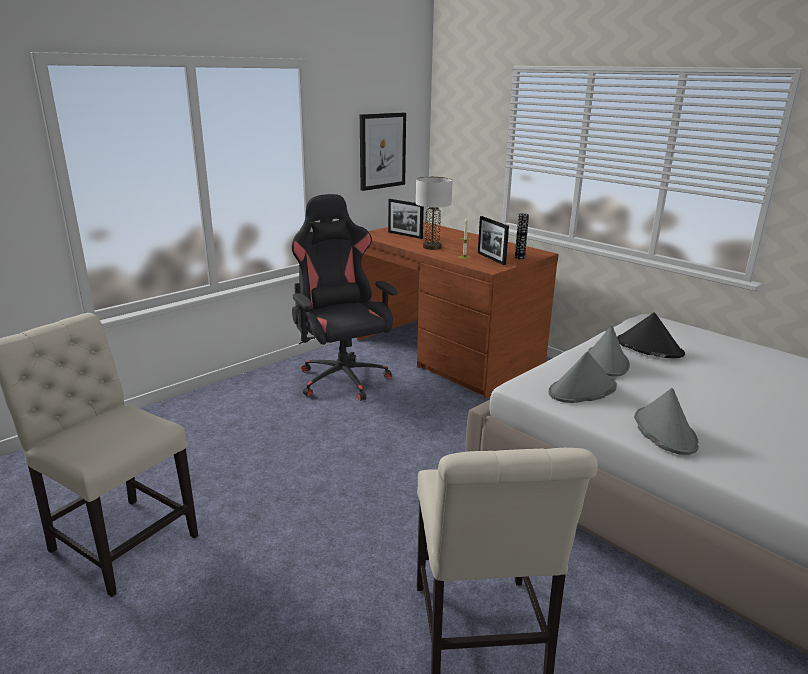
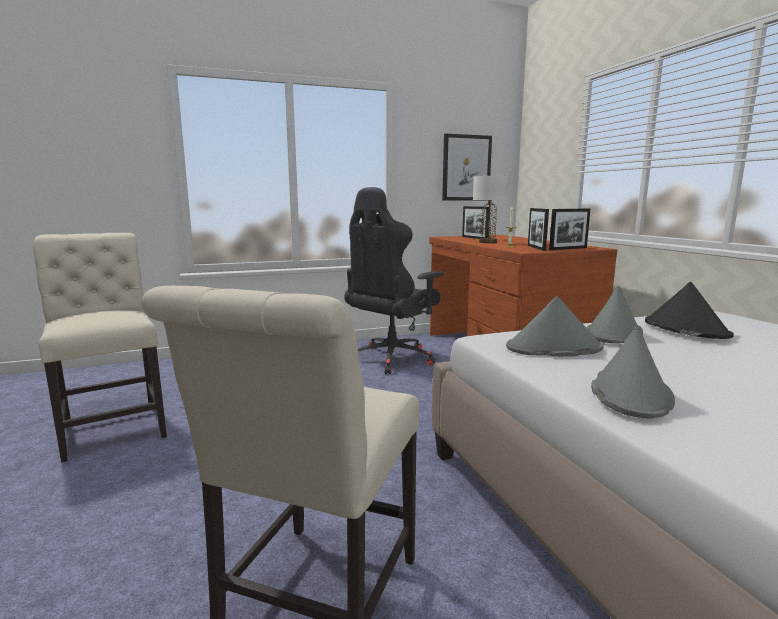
camera: 25 degrees right, 10 degrees down
black office chair [292,194,397,401] -> black office chair turned 135 degrees counterclockwise [344,187,444,374]
vase [515,213,529,259] -> picture frame [549,208,590,250]

